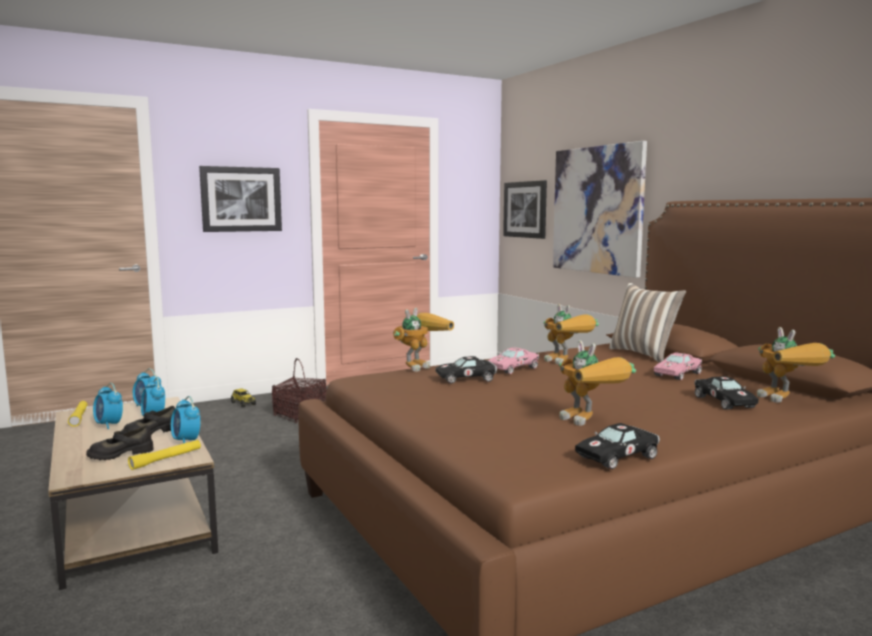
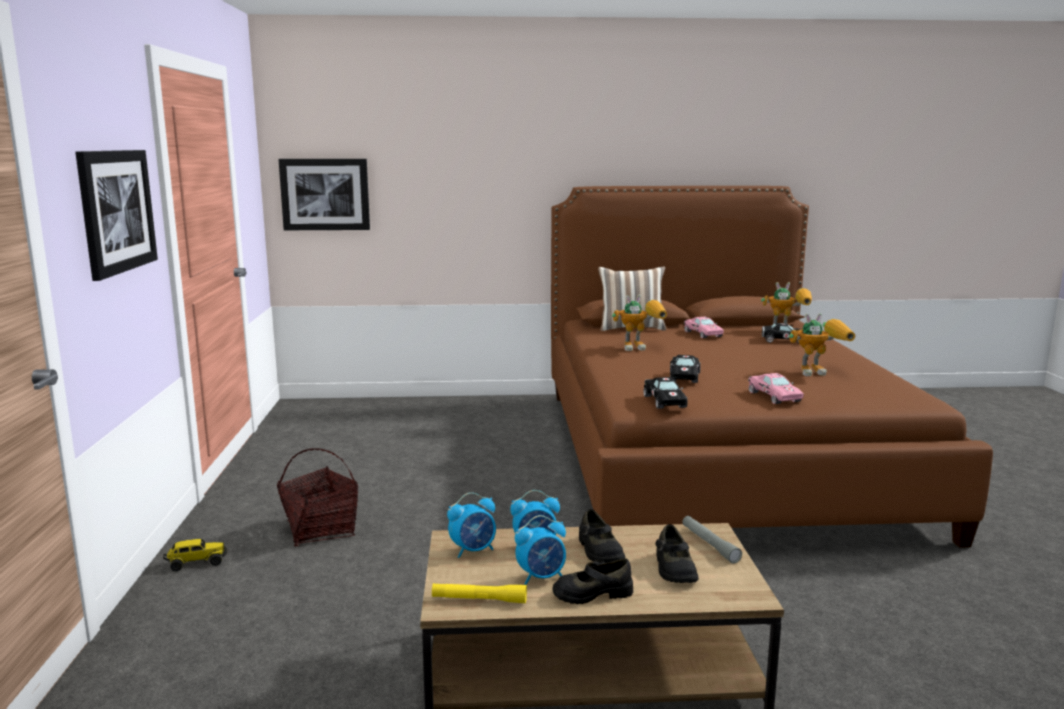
camera: 65 degrees left, 5 degrees up
yellow flashlight [128,440,201,470] -> grey flashlight [682,516,742,563]
alarm clock [171,396,200,443] -> none
toy robot [393,308,454,372] -> none
pink toy car [488,347,539,374] -> pink toy car moved to [748,373,804,404]
picture [553,141,647,278] -> none
black toy car [575,423,660,469] -> black toy car moved to [643,377,688,409]
none -> black shoe [552,558,633,604]

